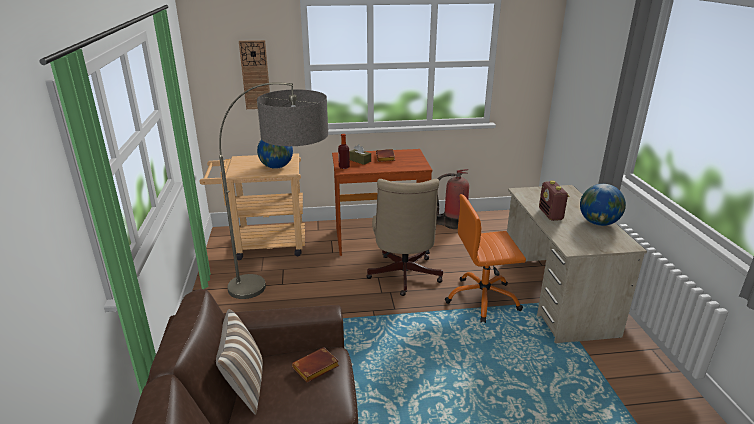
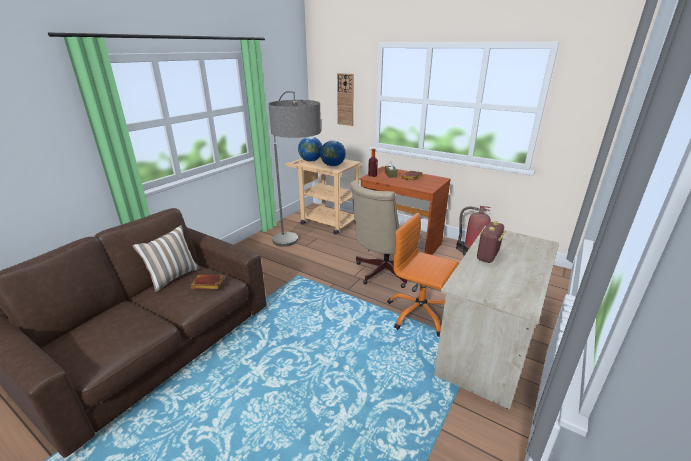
camera: 40 degrees right, 0 degrees up
globe [580,184,626,226] -> globe moved to [298,136,322,162]

